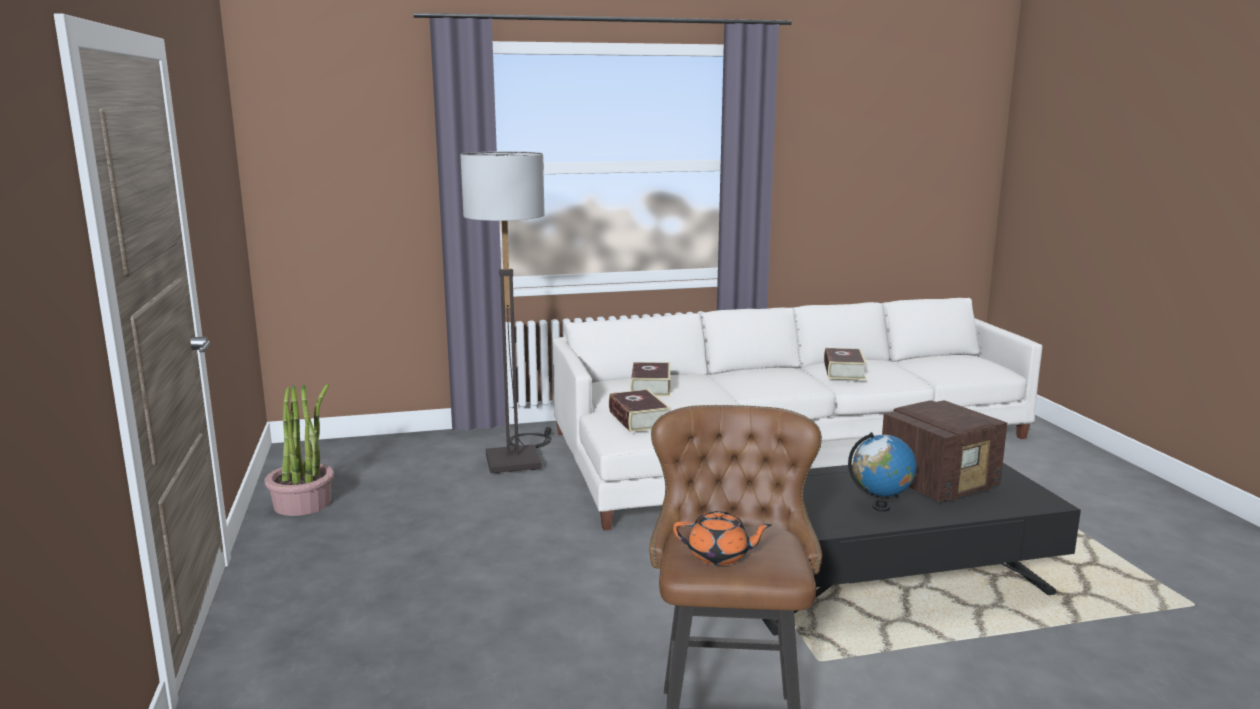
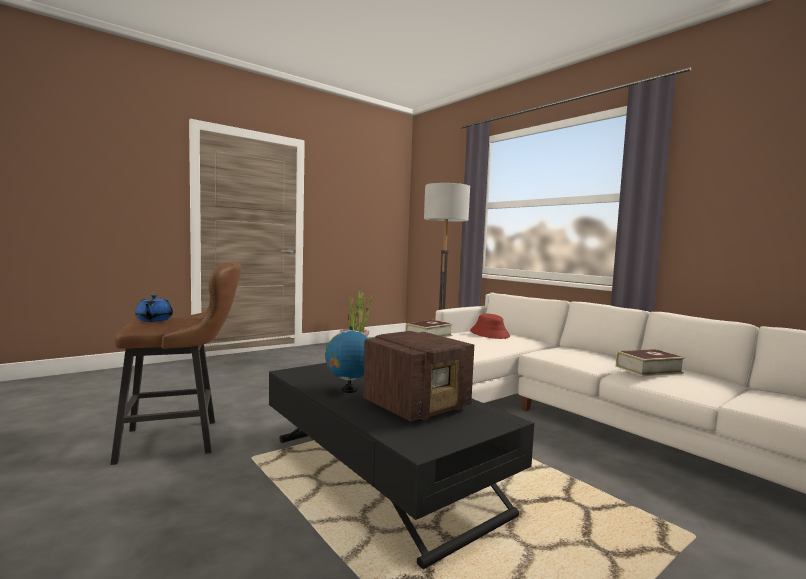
camera: 65 degrees right, 10 degrees down
book [630,362,670,396] -> red hat [470,313,510,339]
orange teapot [673,510,772,565] -> blue teapot [135,295,173,322]
radio [882,400,1007,502] -> radio turned 75 degrees counterclockwise [363,331,474,421]

